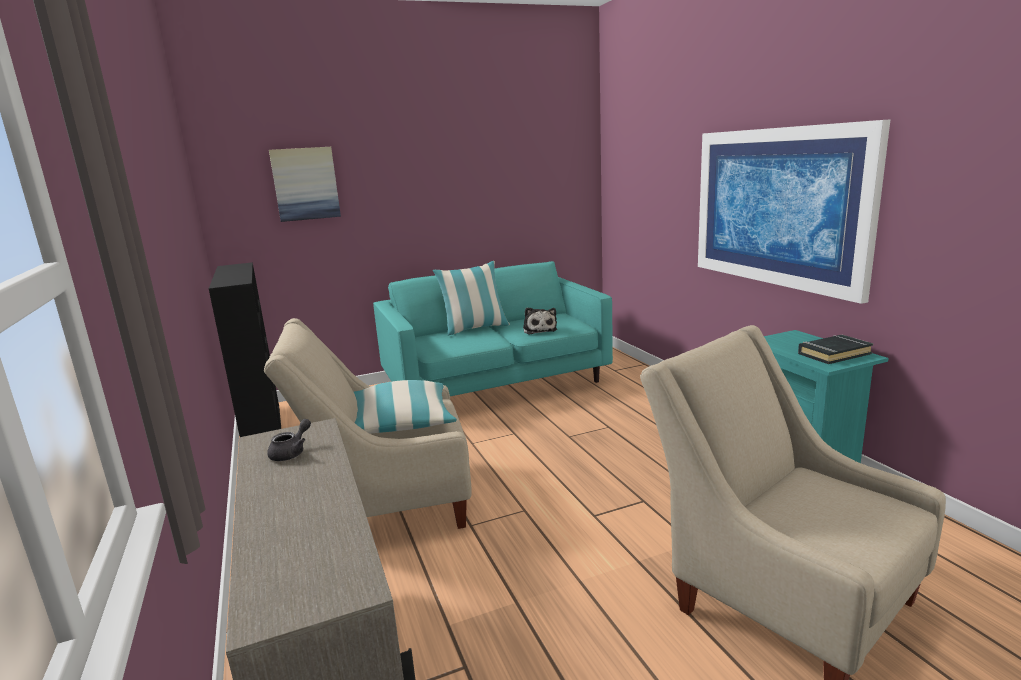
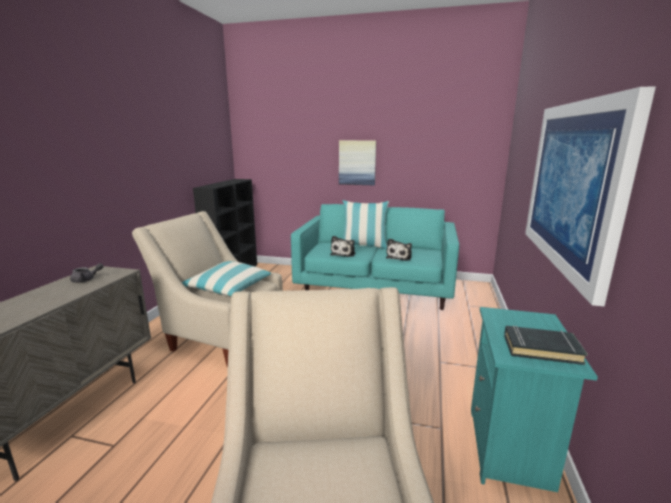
camera: 35 degrees right, 0 degrees up
picture [269,147,341,222] -> picture moved to [339,140,376,186]
none -> plush toy [330,236,355,257]

